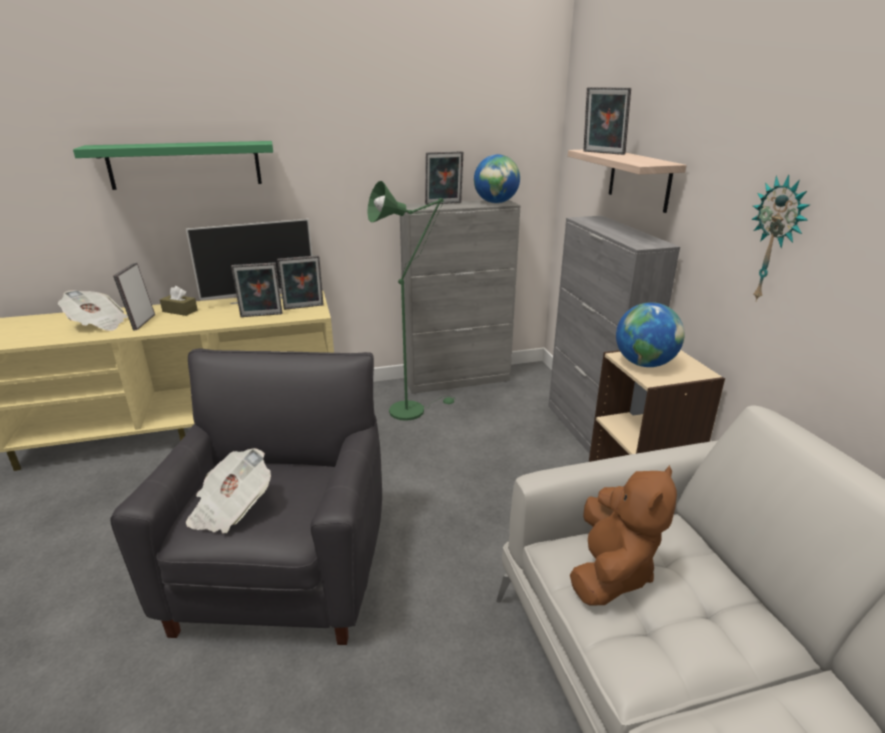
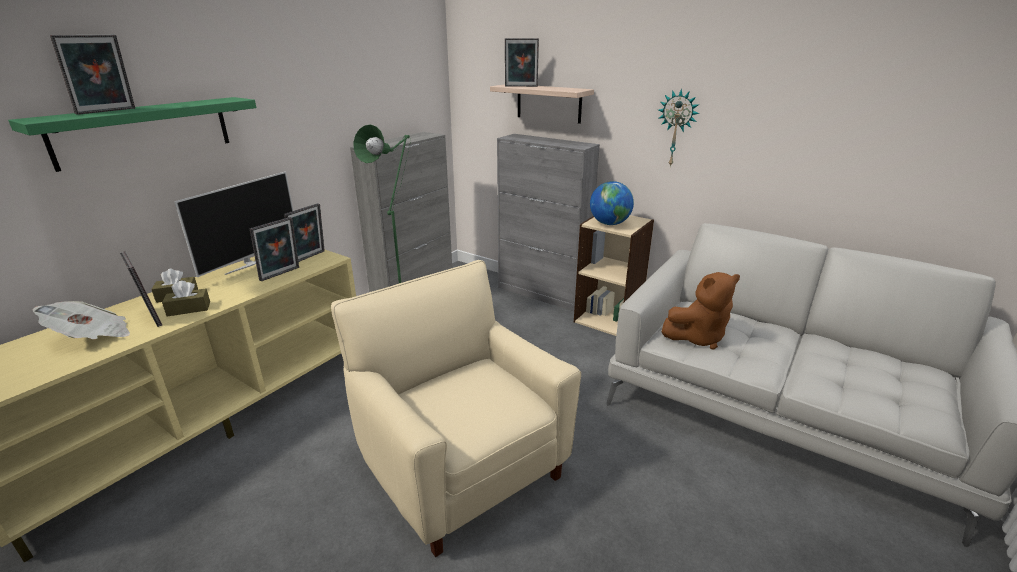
camera: 40 degrees left, 0 degrees up
black armchair [110,348,382,645] -> beige armchair [331,260,581,557]
newspaper [186,448,271,534] -> none
picture frame [425,151,463,205] -> picture frame moved to [50,35,135,115]
globe [474,154,520,203] -> none
brown plush toy [570,465,677,606] -> brown plush toy turned 90 degrees clockwise [662,272,740,349]
none -> brown tissue box [162,281,210,316]

